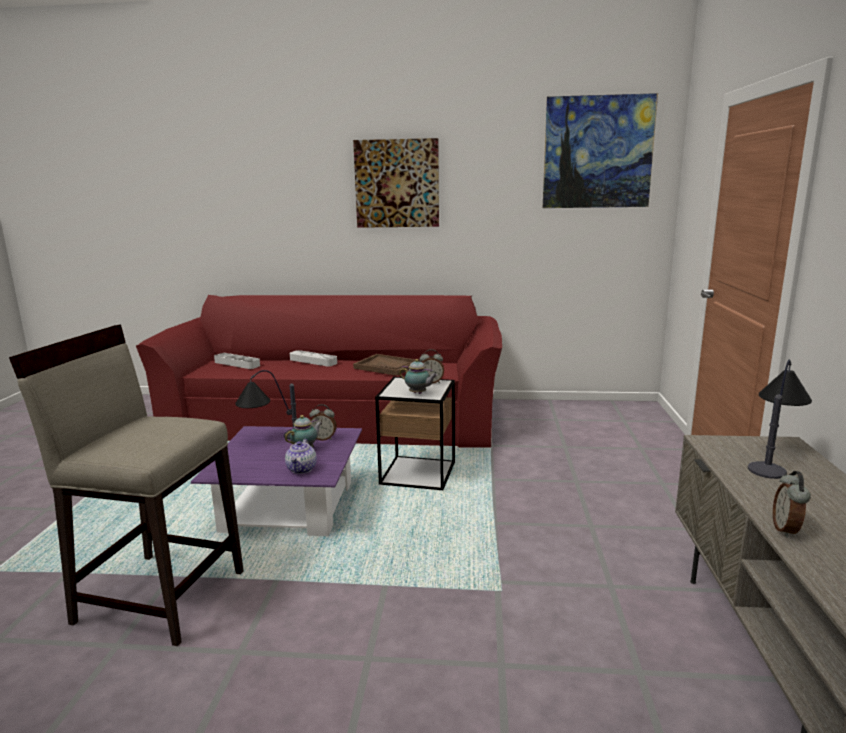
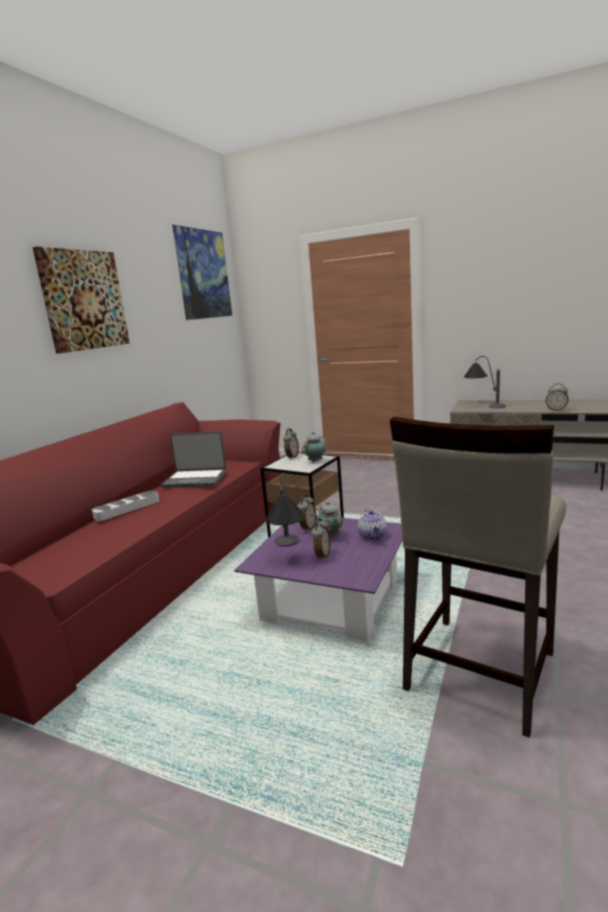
camera: 70 degrees left, 0 degrees up
grey tray [214,353,260,369] -> none
teapot [285,439,317,474] -> teapot turned 60 degrees clockwise [358,508,387,541]
brown tray [353,354,415,376] -> laptop [161,431,226,488]
none -> alarm clock [311,518,331,561]

